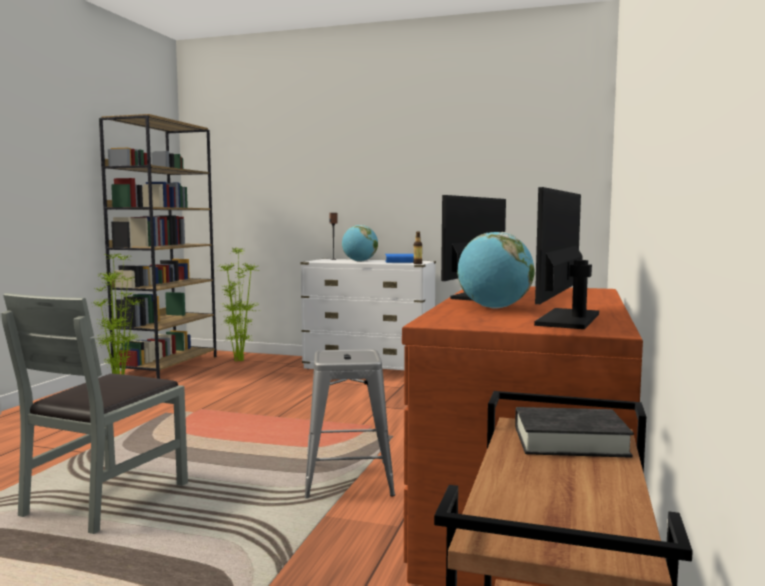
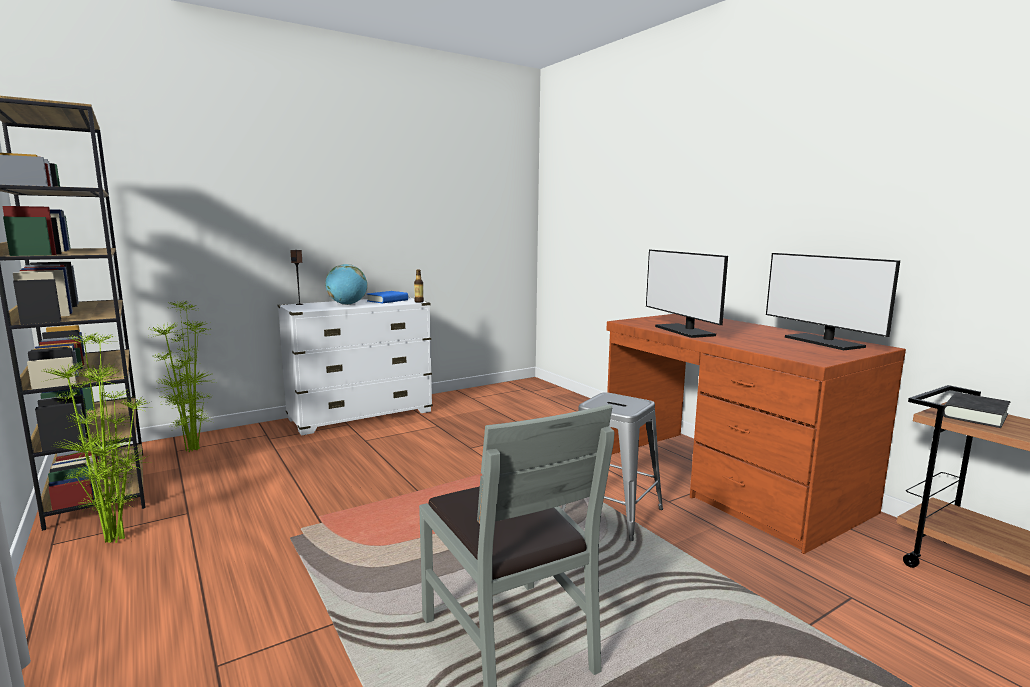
camera: 50 degrees left, 5 degrees up
globe [457,232,535,309] -> none

